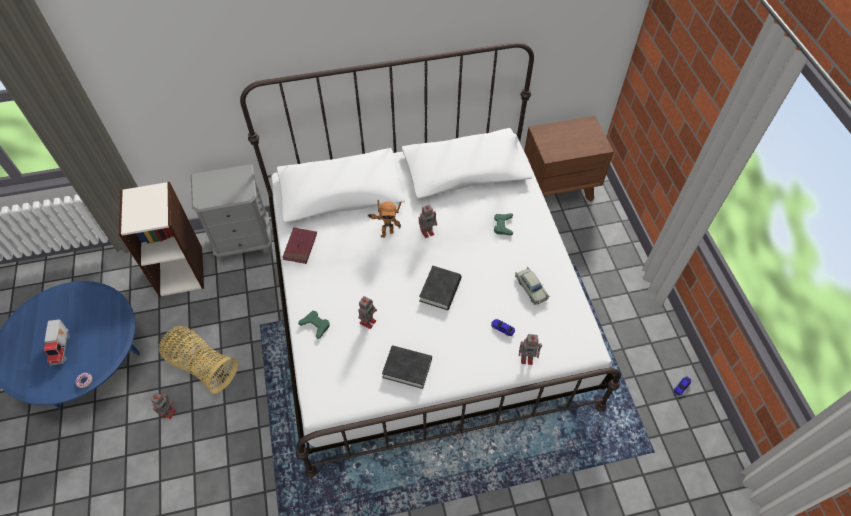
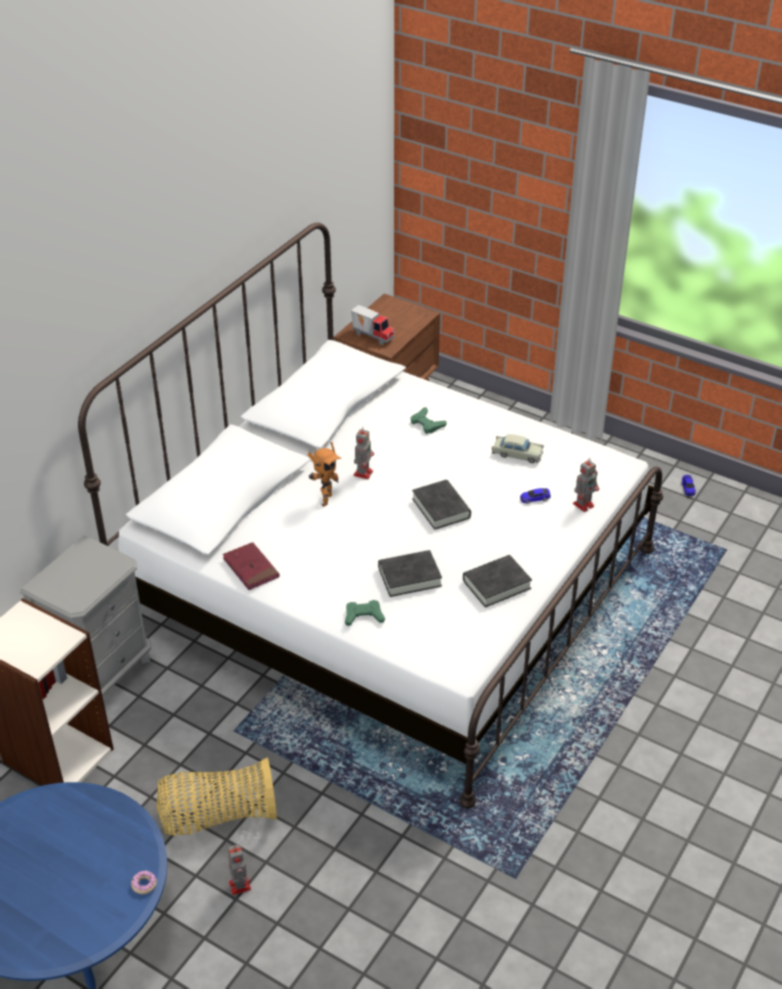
camera: 45 degrees left, 15 degrees down
toy truck [44,319,70,365] -> toy truck moved to [351,305,395,345]
toy robot [358,296,377,329] -> black book [378,550,442,597]

